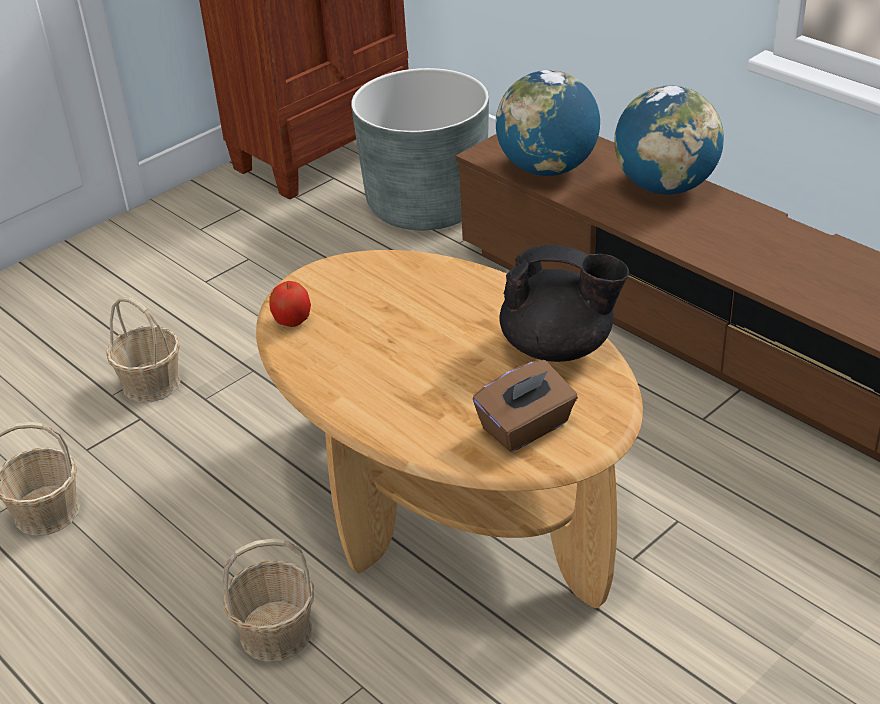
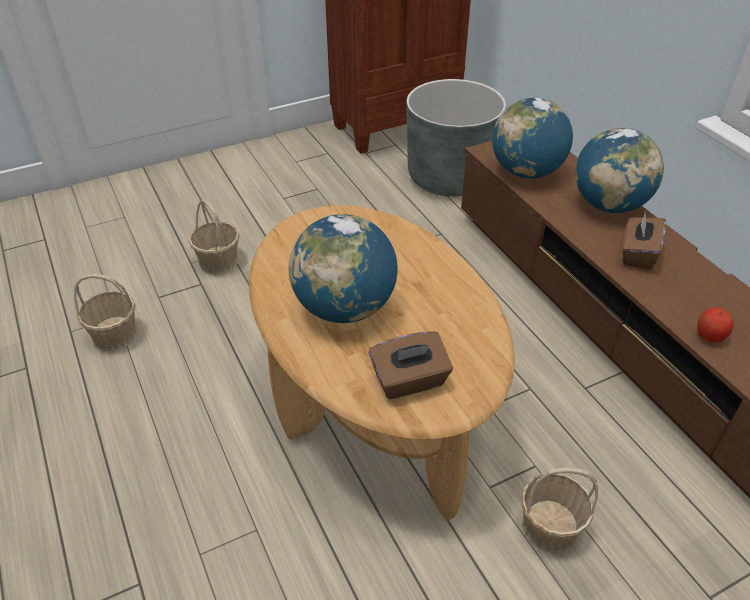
camera: 15 degrees right, 5 degrees up
basket [222,539,314,662] -> basket moved to [521,468,598,553]
apple [269,281,311,327] -> apple moved to [697,307,734,343]
black teapot [500,245,629,362] -> none
none -> globe [289,214,398,323]
none -> brown tissue box [622,211,666,270]

